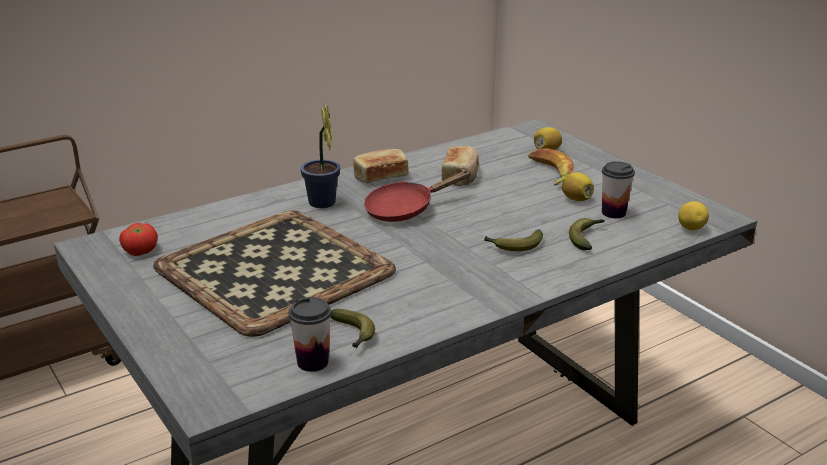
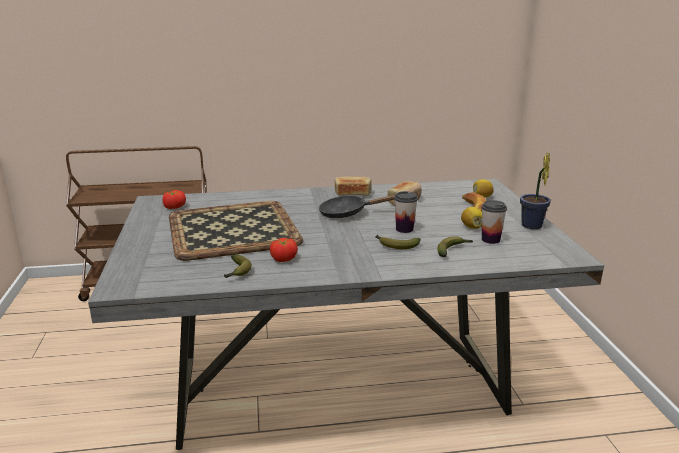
camera: 25 degrees right, 5 degrees down
cup [288,297,331,372] -> cup moved to [394,191,418,233]
potted plant [301,104,340,208] -> potted plant moved to [520,152,551,229]
red frying pan [364,170,472,222] -> black frying pan [319,194,396,218]
lemon [678,201,709,231] -> none
none -> tomato [270,238,298,262]

